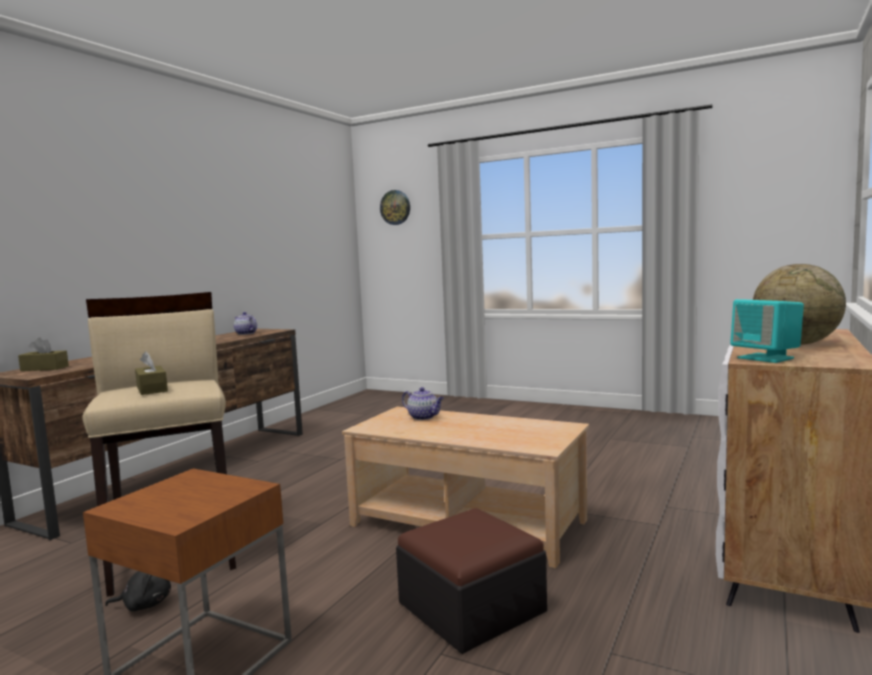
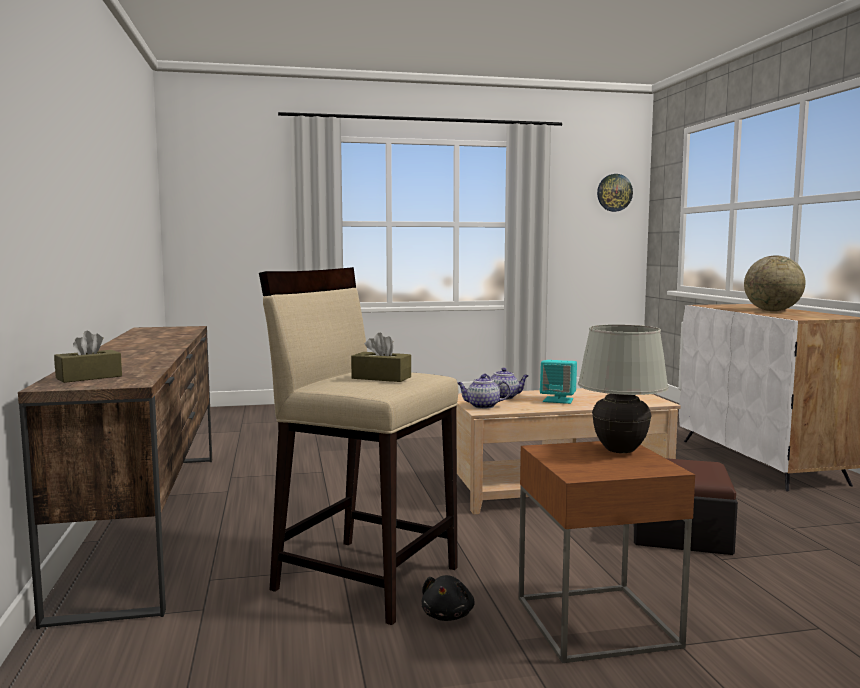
camera: 40 degrees left, 0 degrees up
black plush toy [105,571,171,612] -> black plush toy turned 150 degrees clockwise [422,575,475,621]
teapot [234,312,257,335] -> teapot moved to [458,375,511,409]
wall clock [380,190,410,225] -> wall clock moved to [597,174,633,212]
turquoise speaker [730,299,804,363] -> turquoise speaker moved to [540,360,577,404]
none -> white table lamp [578,325,669,453]

